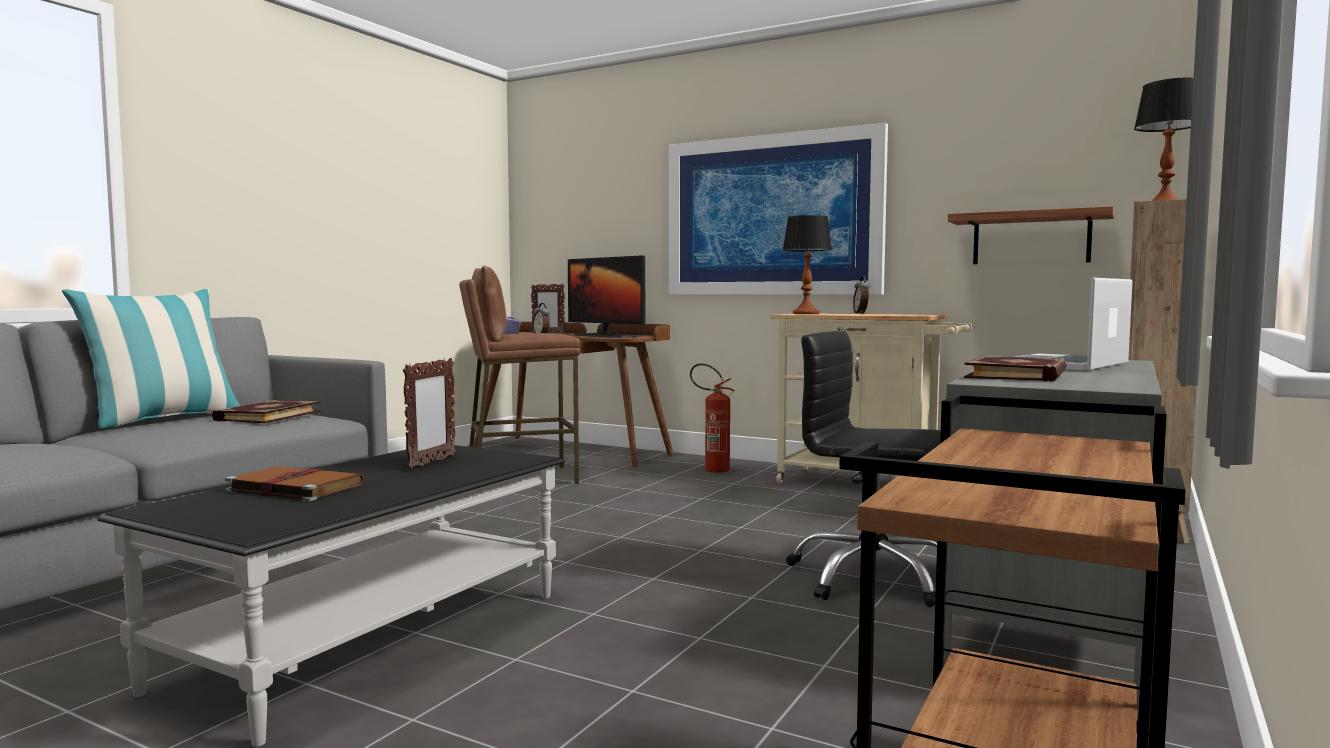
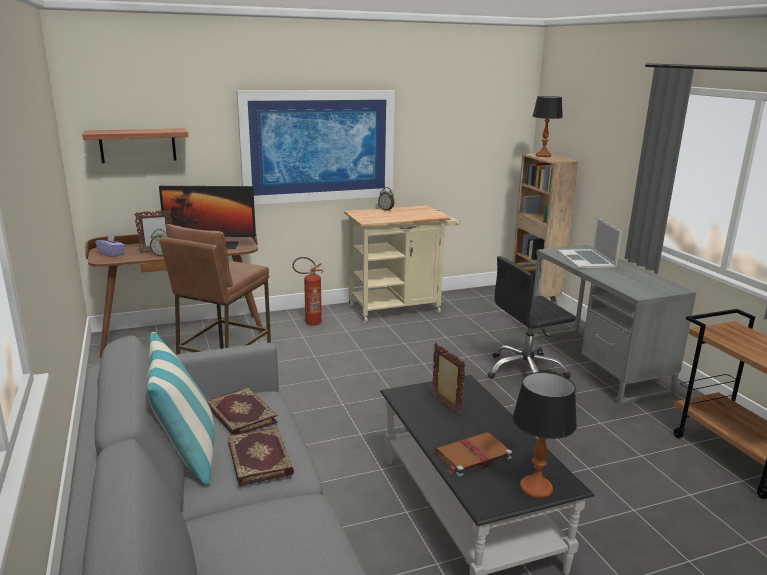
camera: 50 degrees left, 15 degrees up
table lamp [783,215,832,314] -> table lamp moved to [512,372,577,499]
shelf [948,206,1114,264] -> shelf moved to [82,128,189,163]
book [964,355,1066,382] -> book moved to [228,427,294,486]

